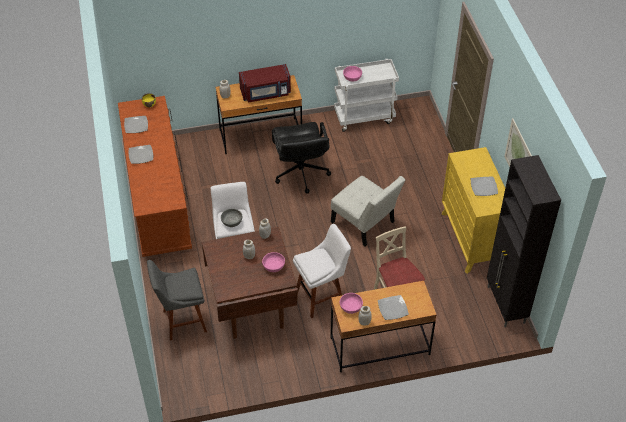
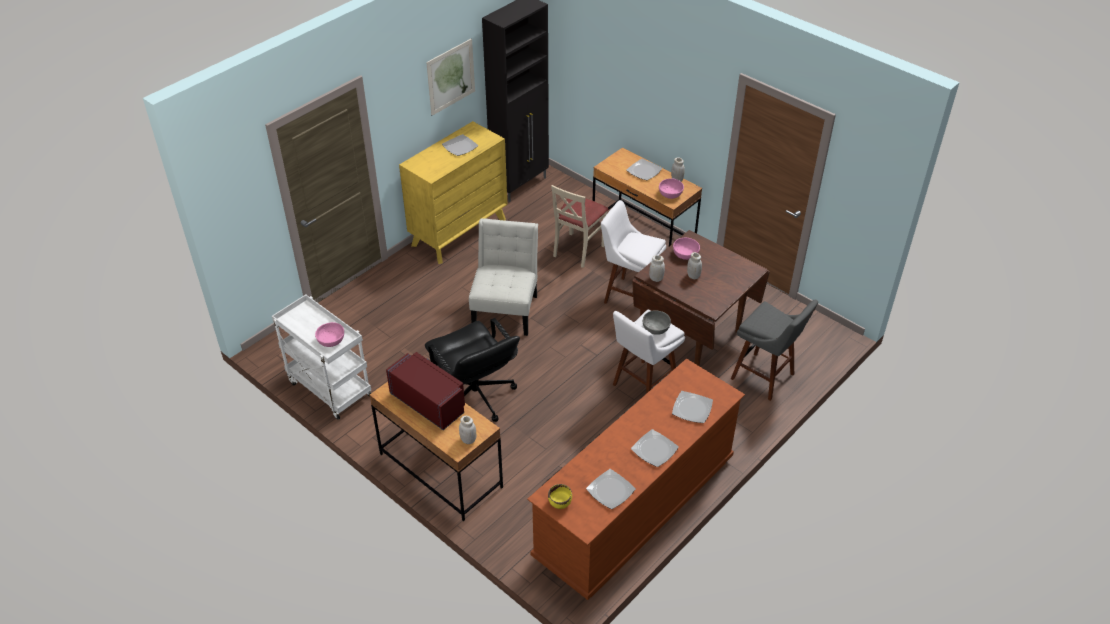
camera: 125 degrees left, 5 degrees down
black office chair [272,122,331,194] -> black office chair turned 105 degrees clockwise [425,318,520,422]
none -> plate [672,391,713,423]

